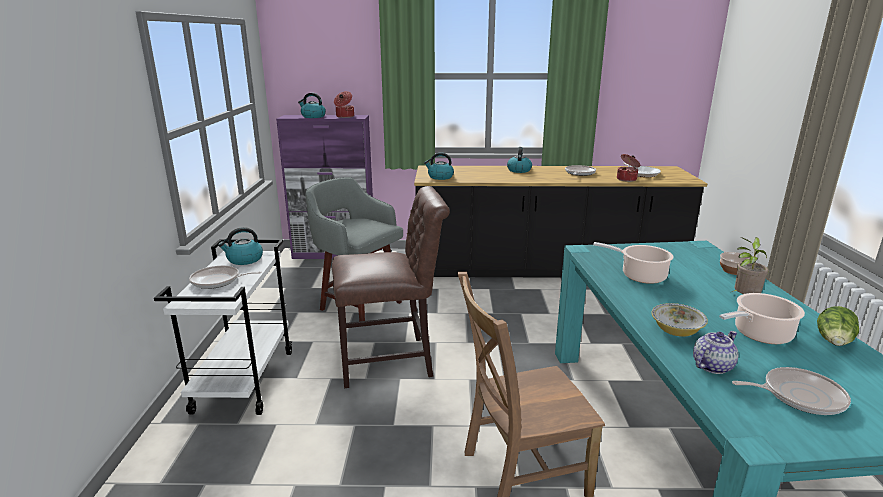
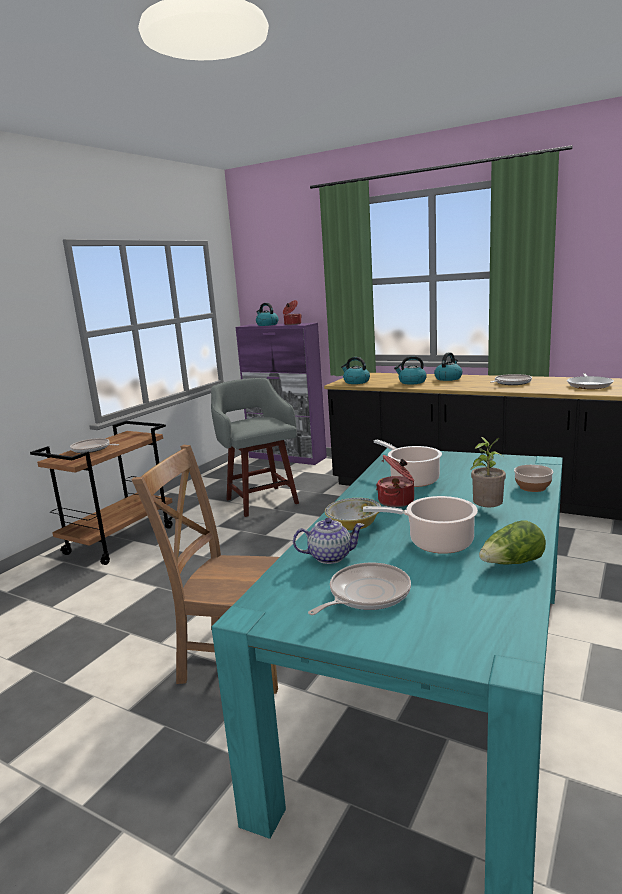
camera: 30 degrees right, 5 degrees down
white cart [154,239,292,415] -> brown cart [30,421,173,565]
kettle [218,227,263,265] -> kettle moved to [394,356,427,384]
brown chair [332,186,450,388] -> none
cooking pot [617,154,640,182] -> cooking pot moved to [376,455,414,507]
frying pan [732,367,851,415] -> frying pan turned 75 degrees counterclockwise [308,563,411,615]

